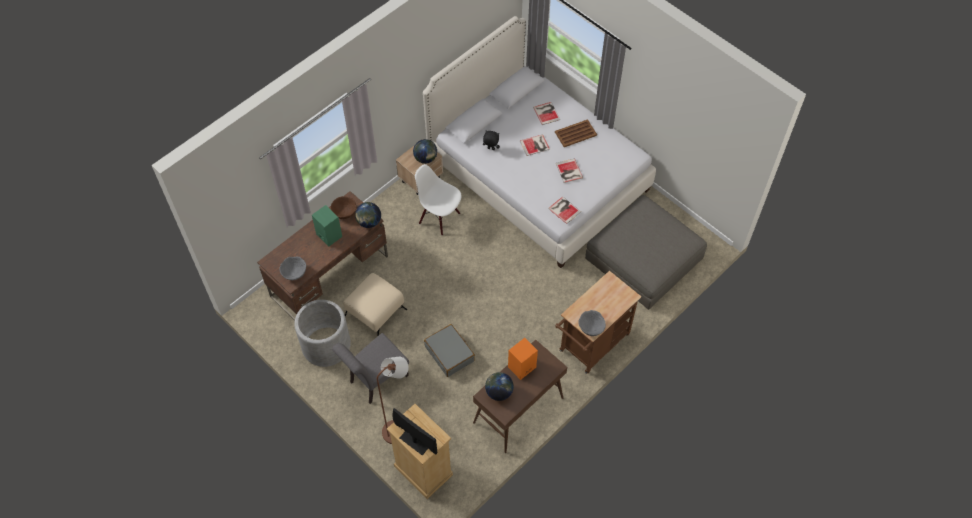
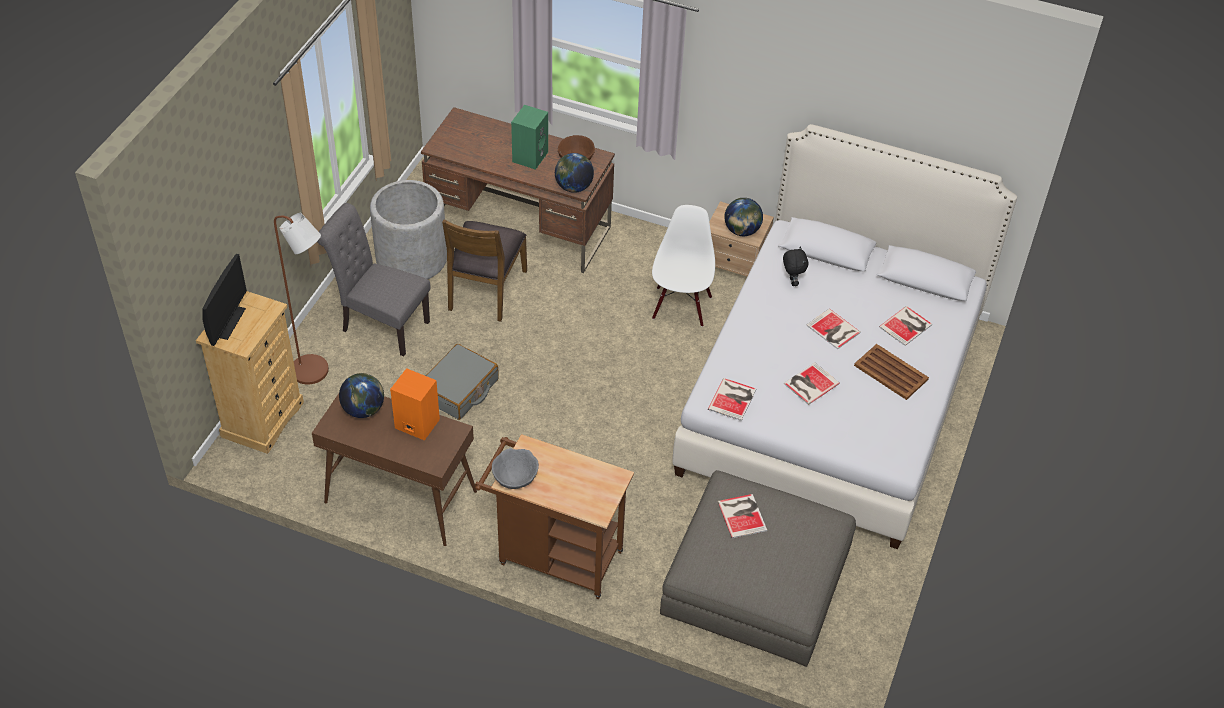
camera: 65 degrees right, 10 degrees down
grey bowl [280,256,306,280] -> none
beige ottoman [343,273,407,337] -> brown chair [442,219,527,322]
none -> book [718,494,767,538]

